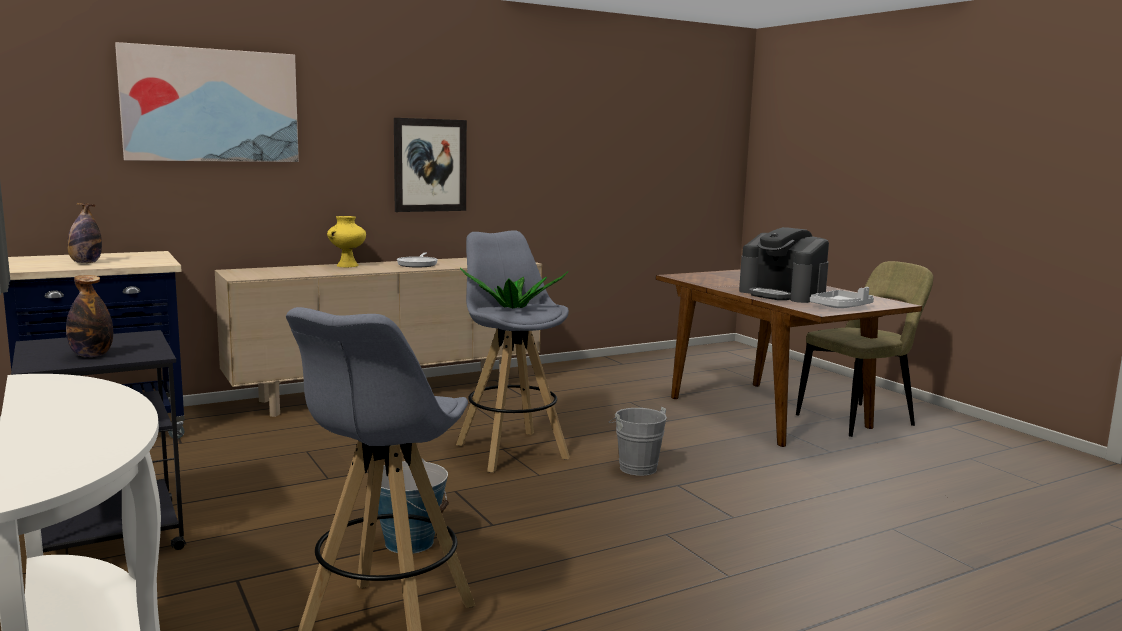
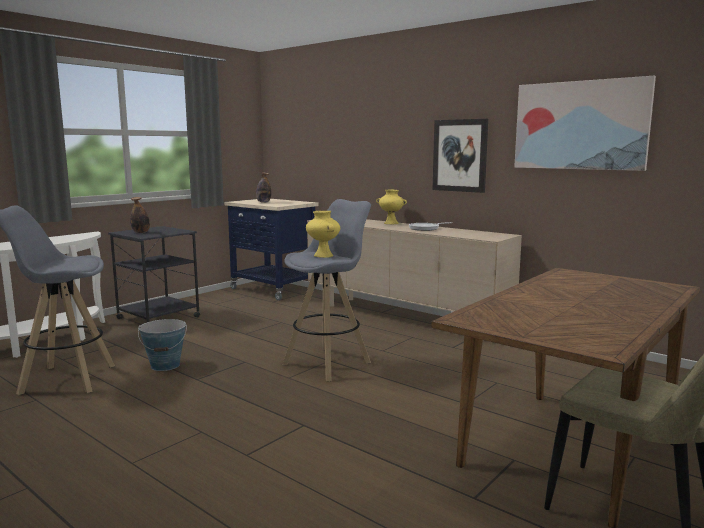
camera: 70 degrees right, 0 degrees up
picture [115,42,299,162] -> picture moved to [514,76,656,171]
potted plant [460,268,568,308] -> yellow vase [306,211,340,258]
grey bucket [609,407,667,476] -> none
coffee machine [739,227,829,303] -> none
grey tray [810,287,874,308] -> none

